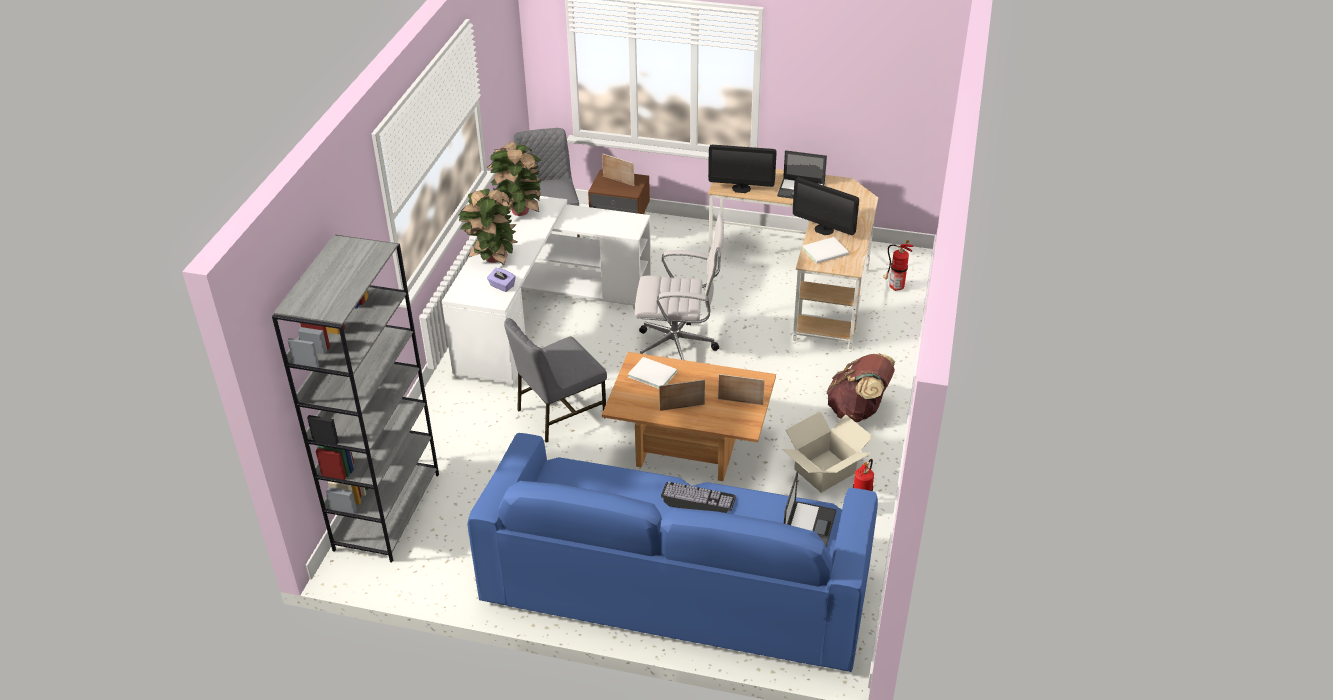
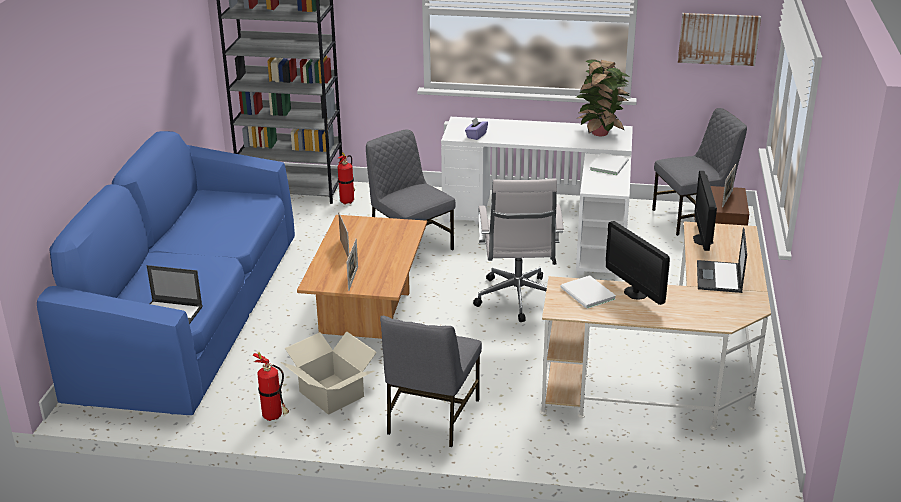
camera: 85 degrees right, 10 degrees down
potted plant [459,189,517,265] -> none
white book [628,357,677,389] -> white book moved to [590,153,629,175]
keyboard [661,482,736,513] -> none
monitor [793,178,859,235] -> monitor turned 60 degrees counterclockwise [606,221,670,305]
brown backpack [826,353,895,422] -> grey chair [380,316,482,447]
fire extinguisher [883,240,913,291] -> fire extinguisher moved to [338,152,355,205]
none -> picture [678,13,761,66]

